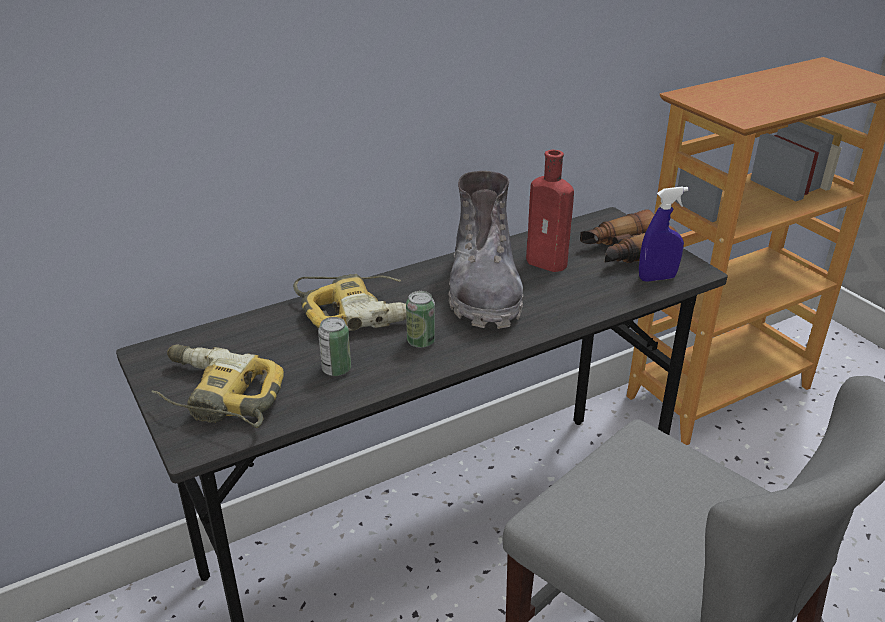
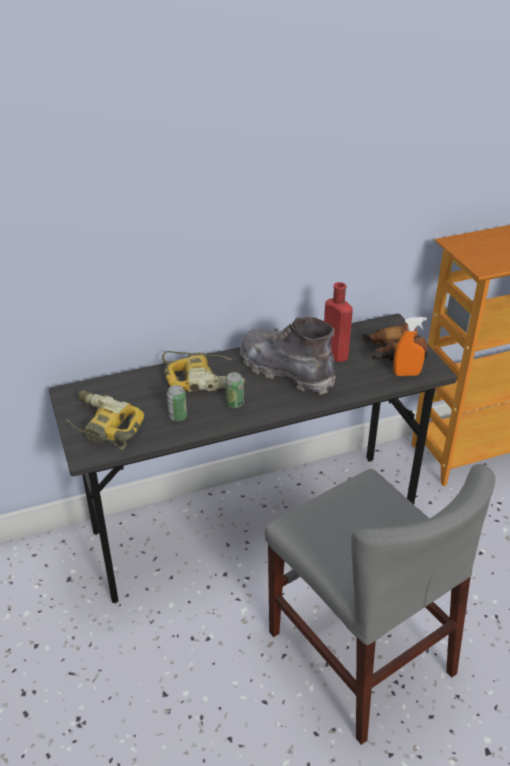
camera: 10 degrees right, 5 degrees up
grey boot [448,171,524,329] -> grey boot turned 120 degrees clockwise [239,316,336,395]
blue spray bottle [639,186,689,282] -> orange spray bottle [393,317,427,376]

